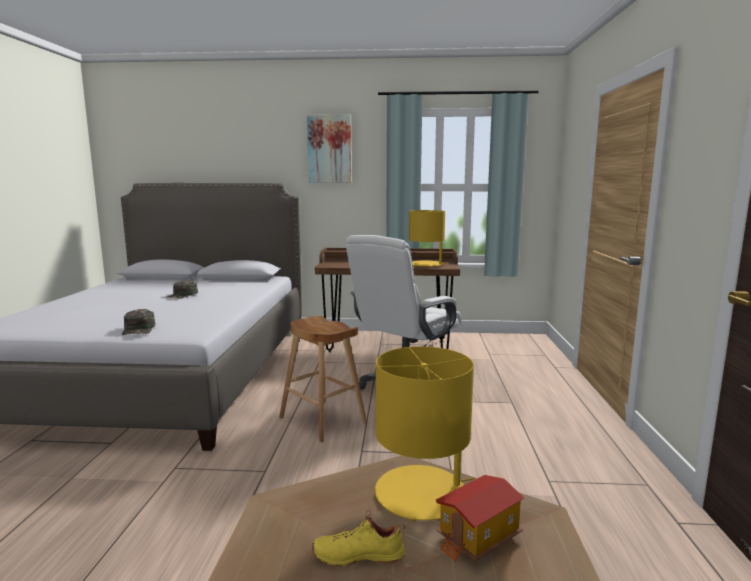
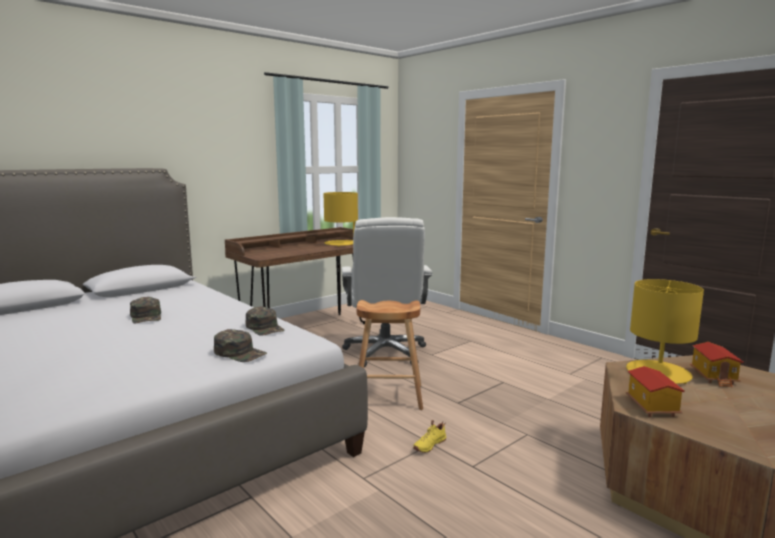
camera: 45 degrees left, 0 degrees up
picture [307,114,352,183] -> none
yellow shoe [312,509,405,567] -> yellow shoe moved to [413,420,446,453]
none -> green cap [245,307,284,335]
none -> toy house [626,366,685,417]

